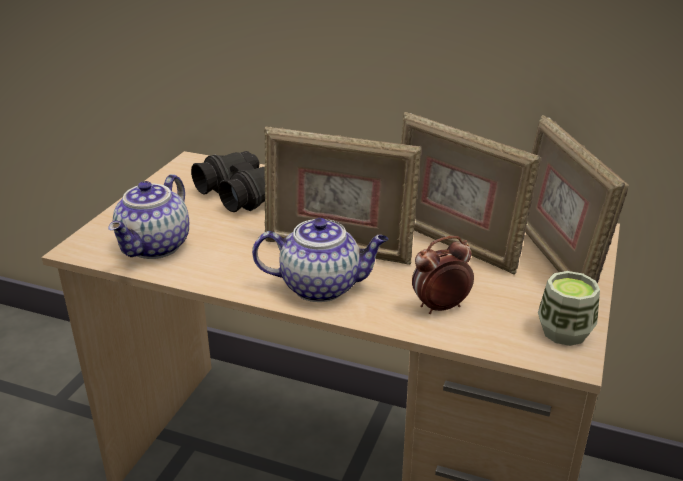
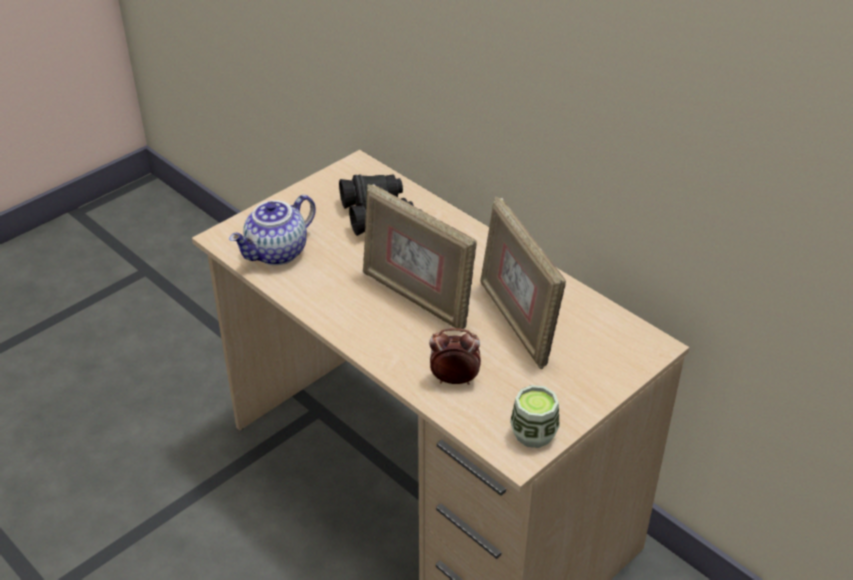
camera: 25 degrees right, 10 degrees up
teapot [252,218,388,302] -> none
picture frame [525,115,629,284] -> none

